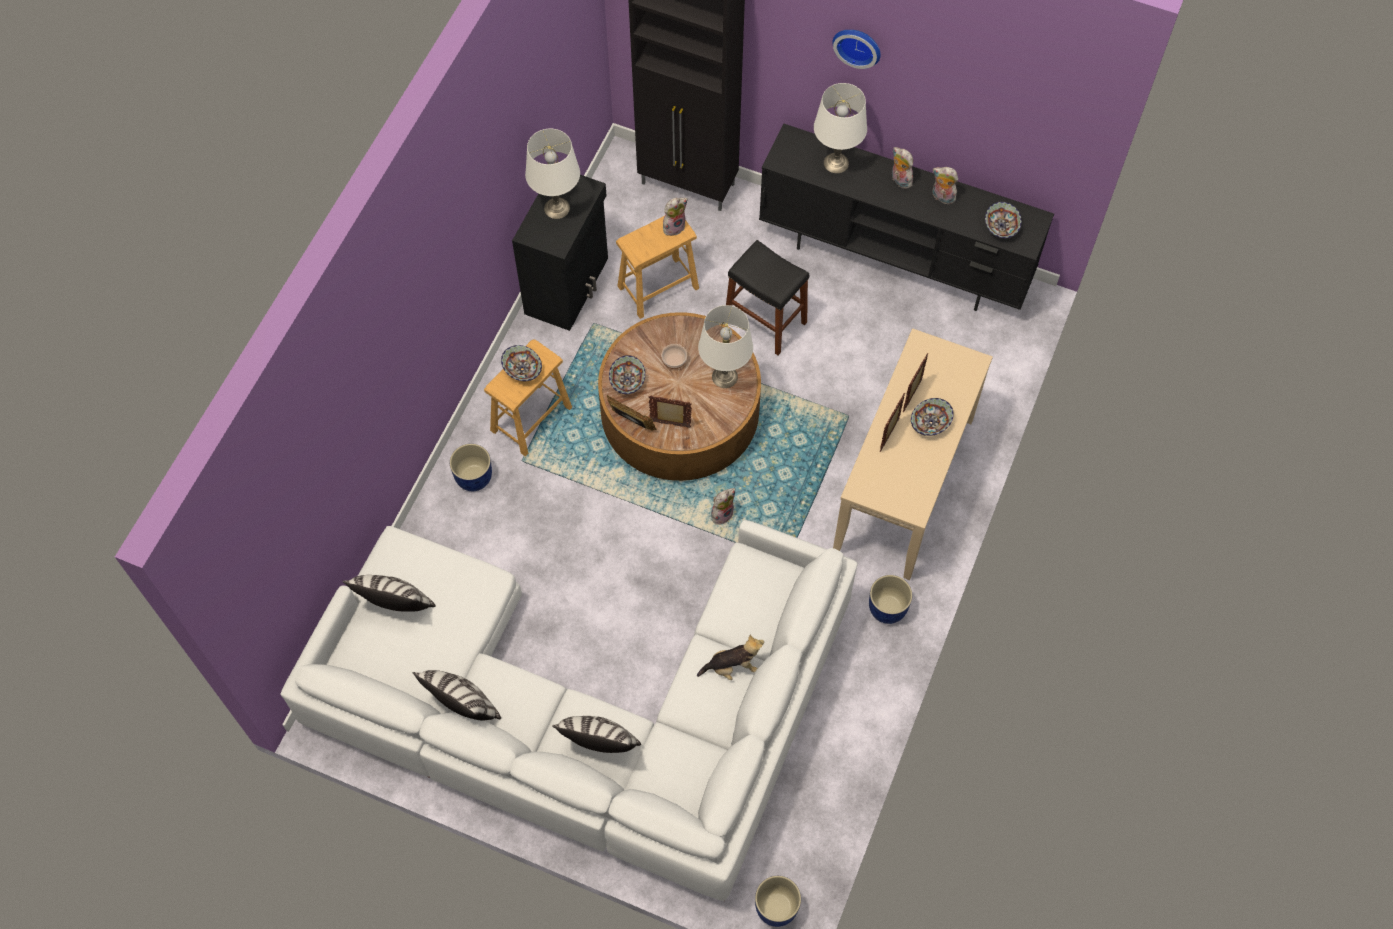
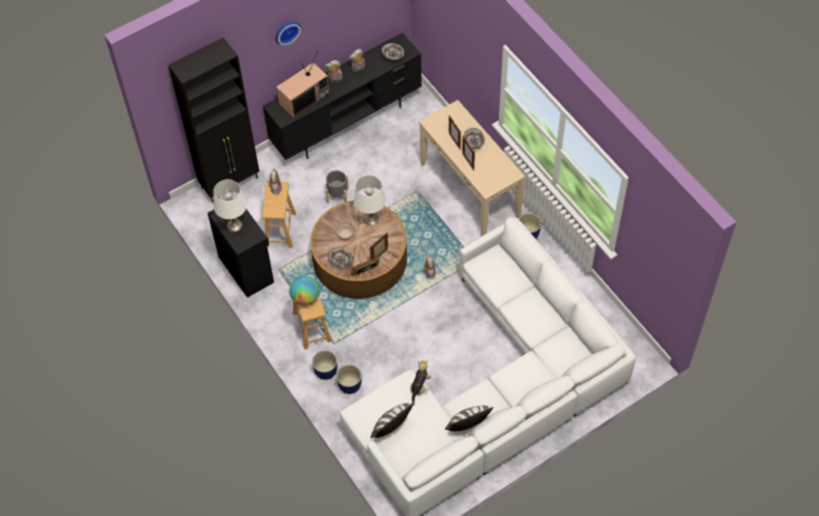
camera: 55 degrees left, 5 degrees down
bowl [501,345,542,381] -> globe [289,275,320,306]
pillow [552,716,641,753] -> none
plush toy [697,635,764,680] -> plush toy moved to [410,360,431,405]
black stool [726,240,809,355] -> grey planter [325,170,349,203]
blue planter [755,876,801,927] -> blue planter moved to [336,364,361,394]
white table lamp [814,83,867,173] -> television [276,50,329,117]

